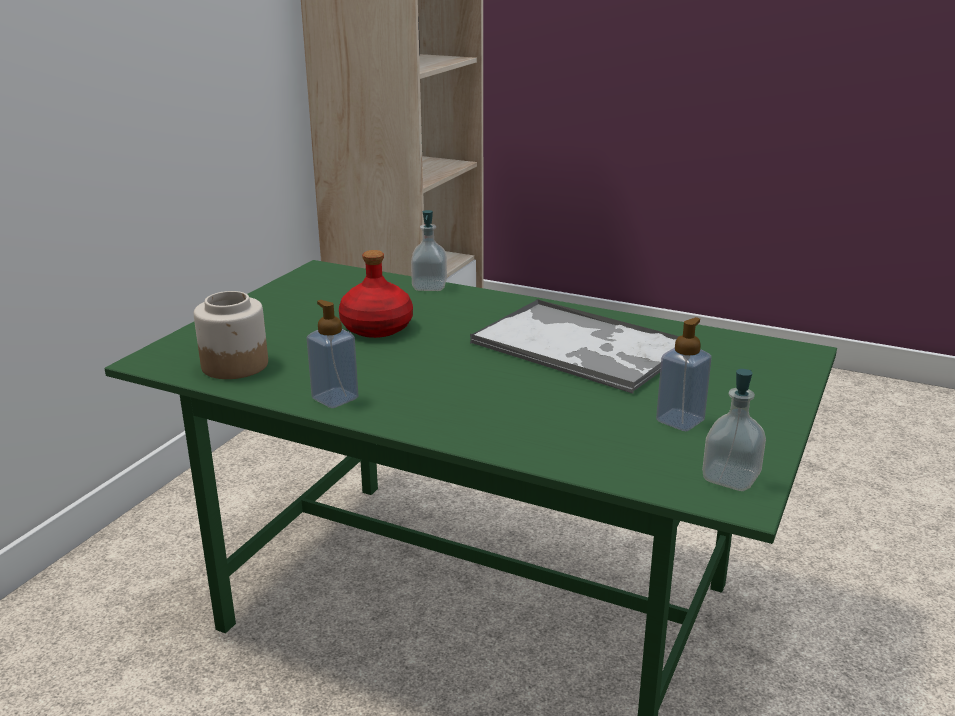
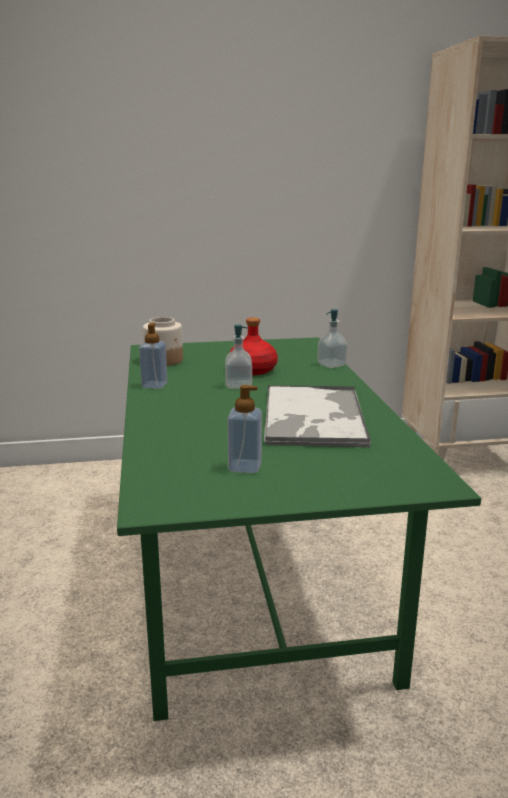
camera: 55 degrees right, 5 degrees down
soap dispenser [702,369,766,491] -> soap dispenser moved to [225,324,252,389]

